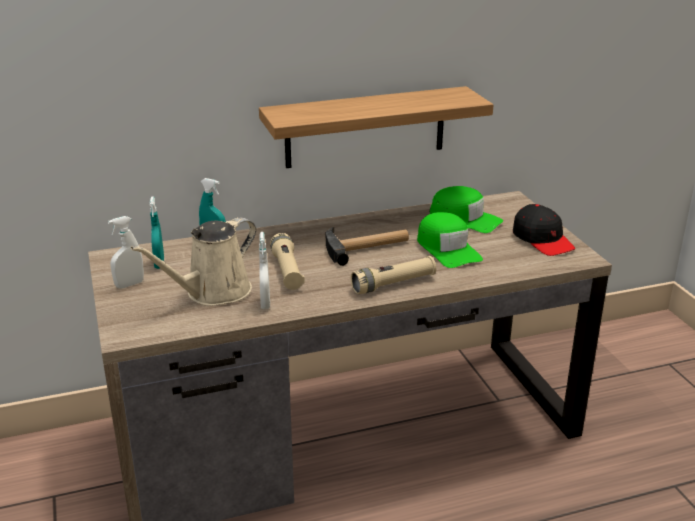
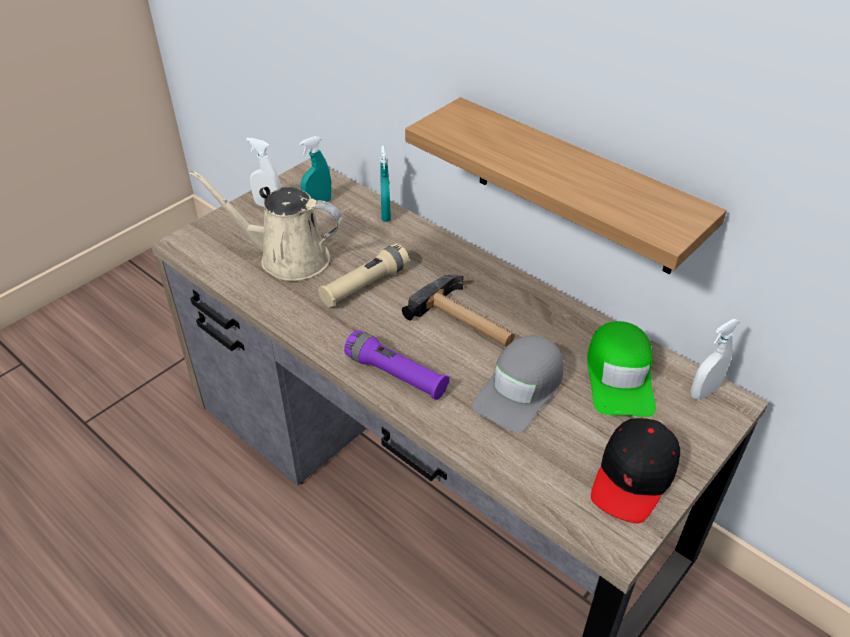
camera: 60 degrees right, 15 degrees up
white spray bottle [259,232,270,309] -> white spray bottle moved to [691,319,739,400]
beige flashlight [351,256,436,294] -> purple flashlight [344,330,449,400]
green cap [417,212,483,268] -> grey cap [472,336,564,433]

